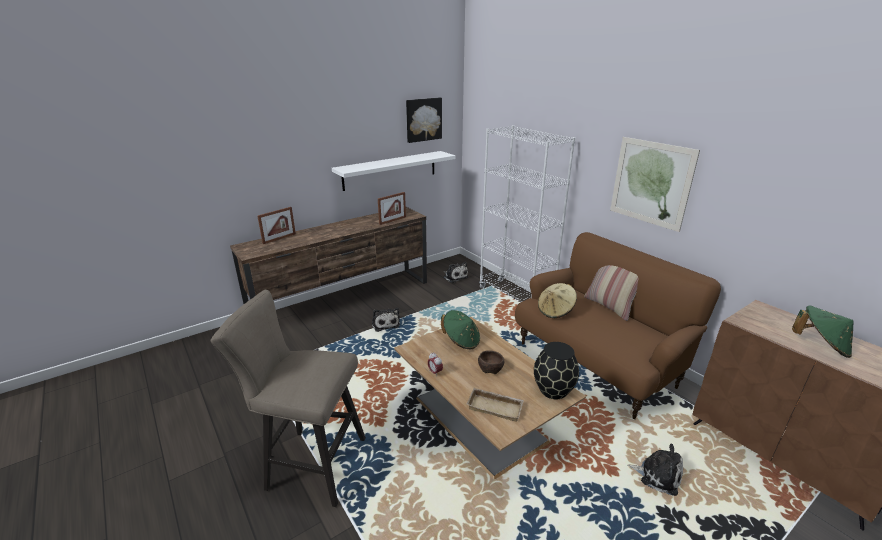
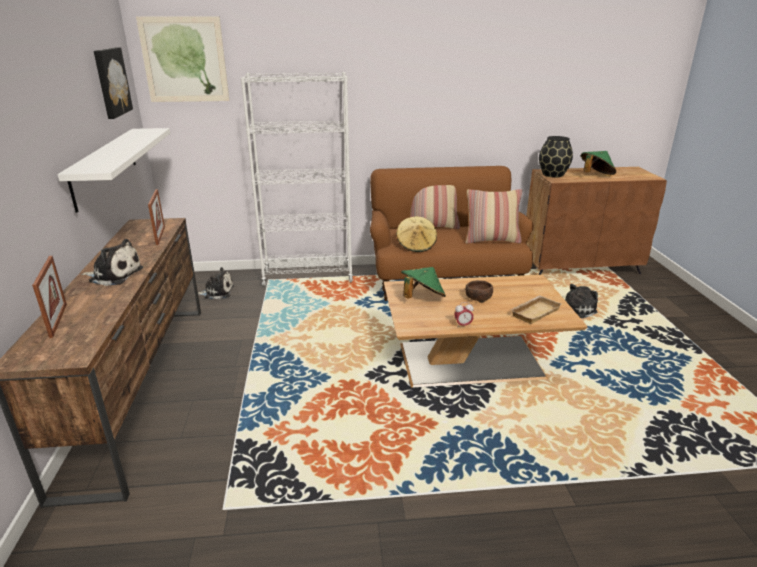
camera: 60 degrees left, 0 degrees up
beige stool [211,290,366,507] -> none
plush toy [372,308,400,332] -> plush toy moved to [81,239,143,286]
black vase [534,342,579,399] -> black vase moved to [539,136,573,177]
picture [610,137,700,232] -> picture moved to [136,17,229,102]
none -> pillow [466,189,522,243]

